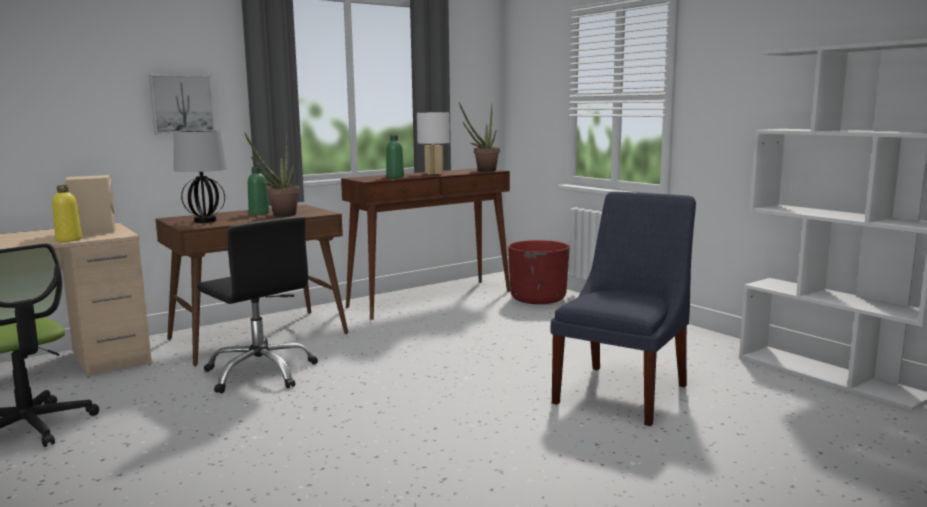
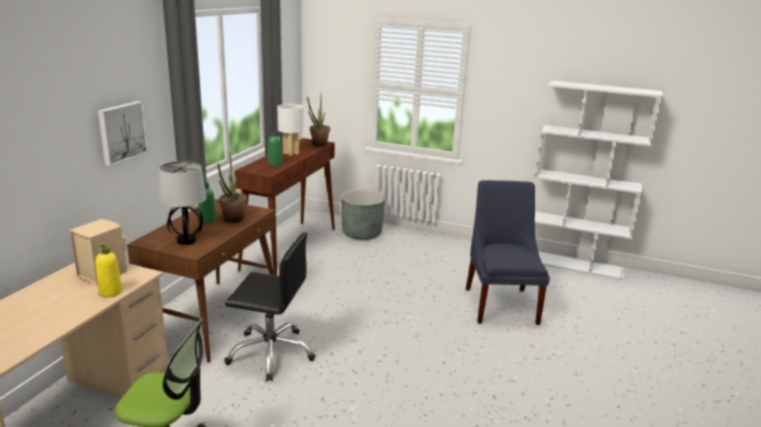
camera: 35 degrees left, 10 degrees up
red planter [508,240,570,304] -> grey planter [341,190,385,240]

